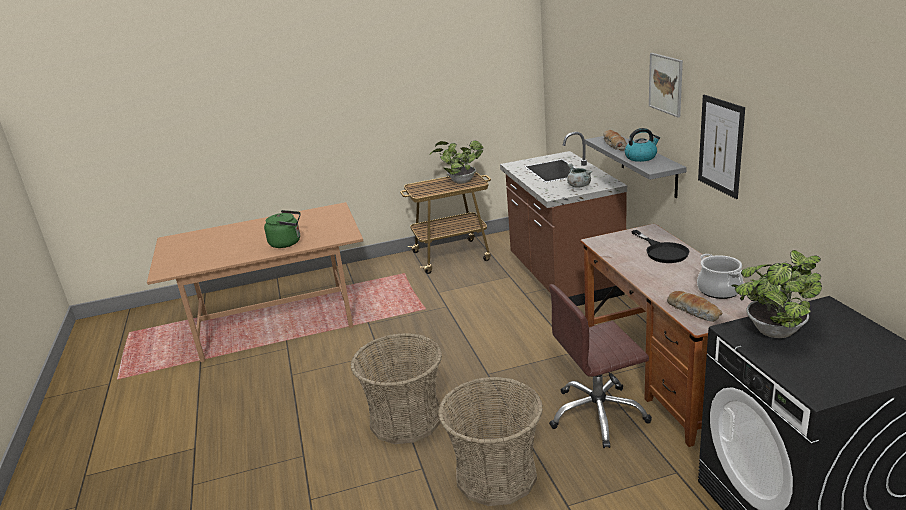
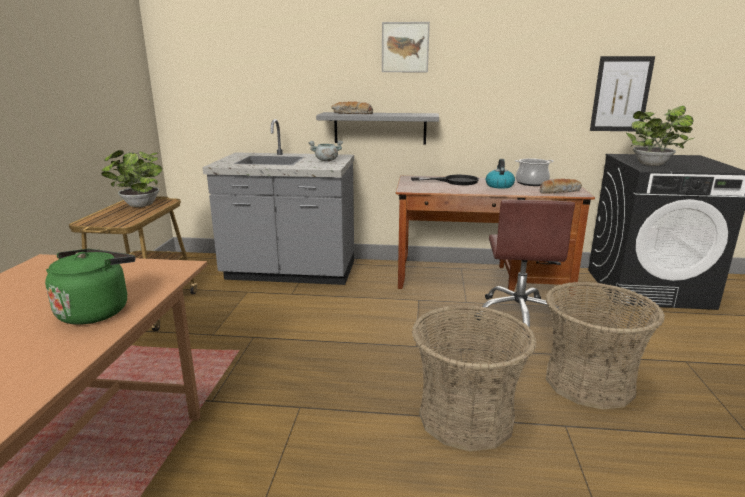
camera: 70 degrees left, 5 degrees down
brown counter [500,132,627,306] -> grey counter [202,119,354,285]
kettle [625,128,660,162] -> kettle moved to [486,159,515,189]
picture [698,95,745,199] -> picture moved to [590,56,655,131]

